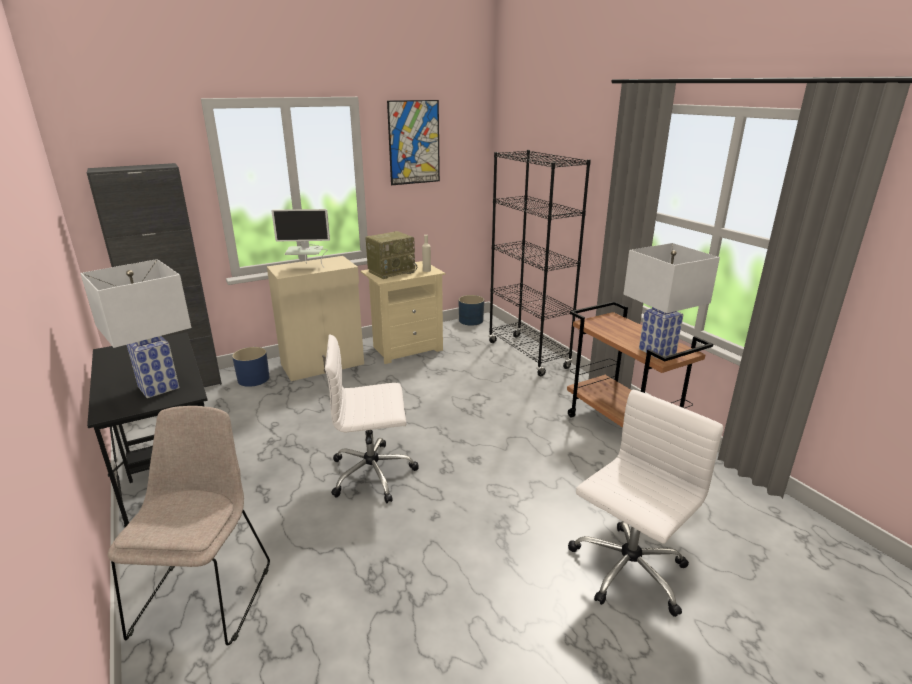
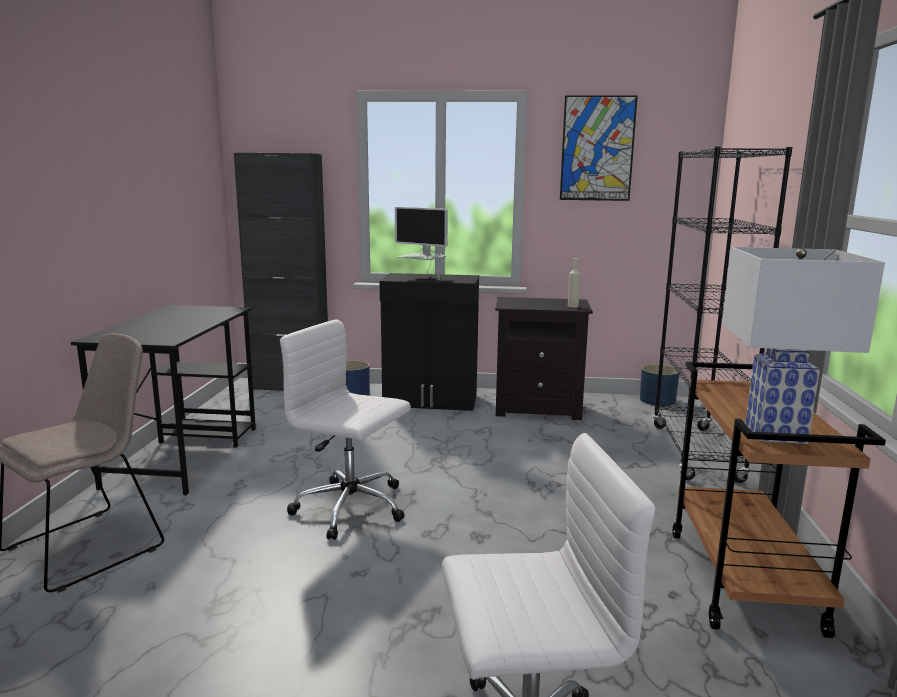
camera: 35 degrees right, 10 degrees down
white table lamp [80,259,191,398] -> none
beige cabinet [267,256,364,381] -> black cabinet [379,273,479,411]
beige nightstand [360,261,445,364] -> black nightstand [495,297,593,420]
radio [365,231,417,279] -> none

